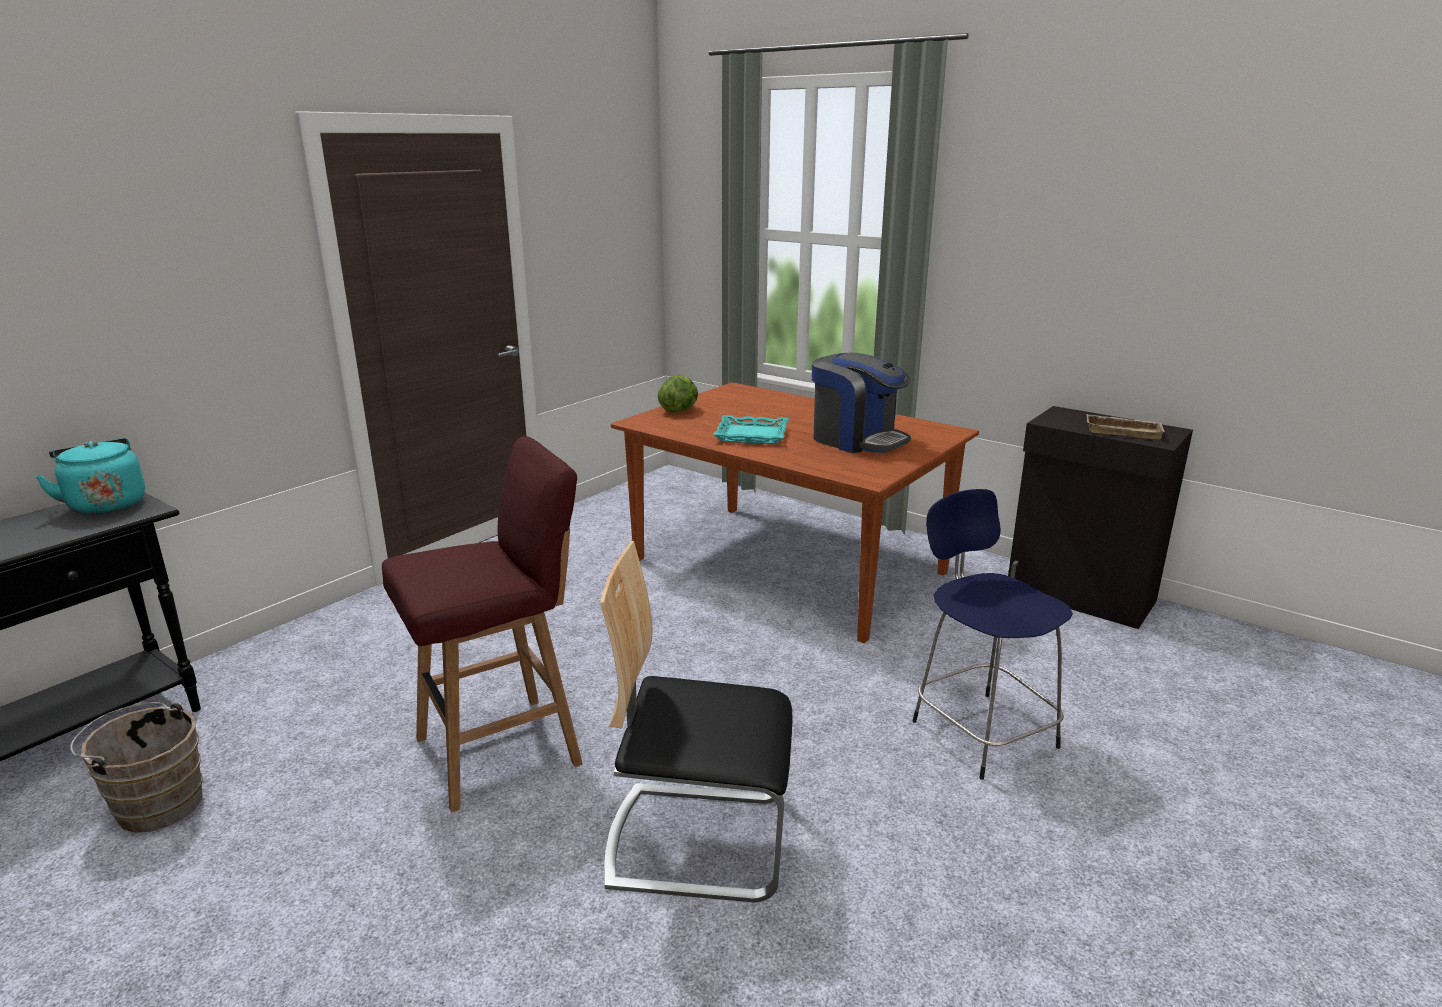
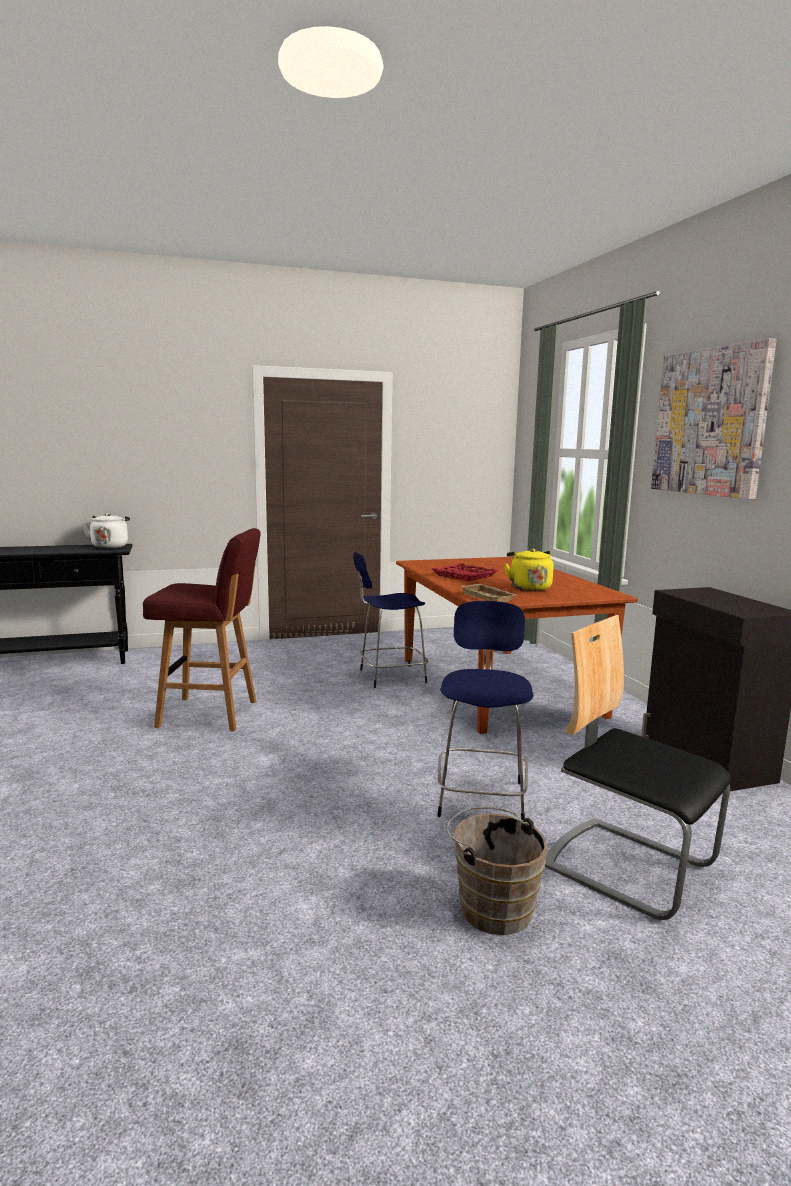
camera: 35 degrees right, 10 degrees down
turquoise kettle [35,438,145,514] -> white kettle [82,513,130,548]
brown bucket [70,701,203,833] -> brown bucket moved to [447,807,548,935]
chair [600,541,793,902] -> chair moved to [545,615,731,920]
lettuce [658,375,698,413] -> none
turquoise tray [713,415,789,444] -> red tray [432,563,498,581]
coffee machine [812,353,911,453] -> yellow kettle [504,548,554,591]
beige tray [1086,414,1165,440] -> beige tray moved to [460,584,516,602]
none -> blue stool [353,552,428,688]
none -> picture [651,338,776,499]

